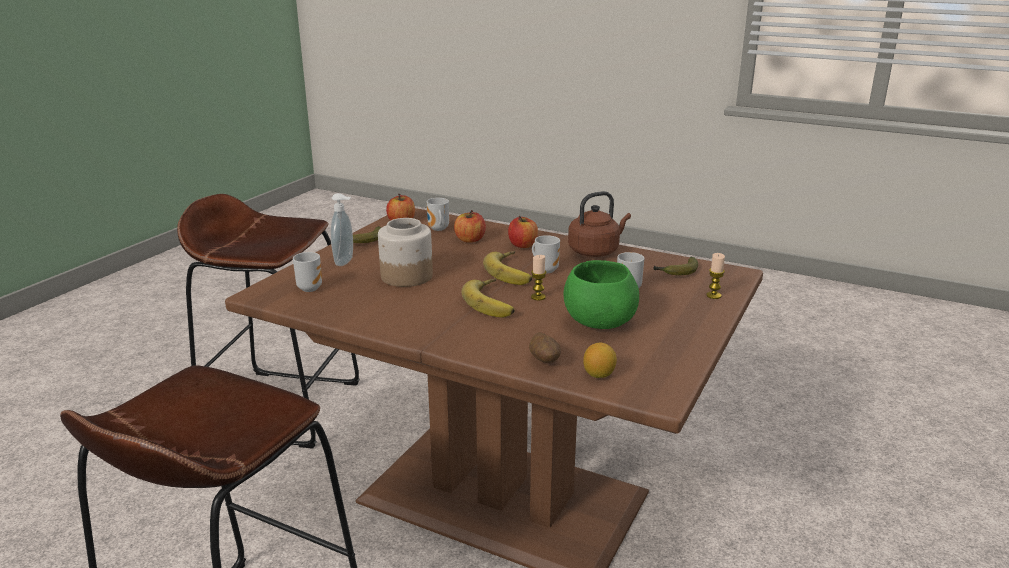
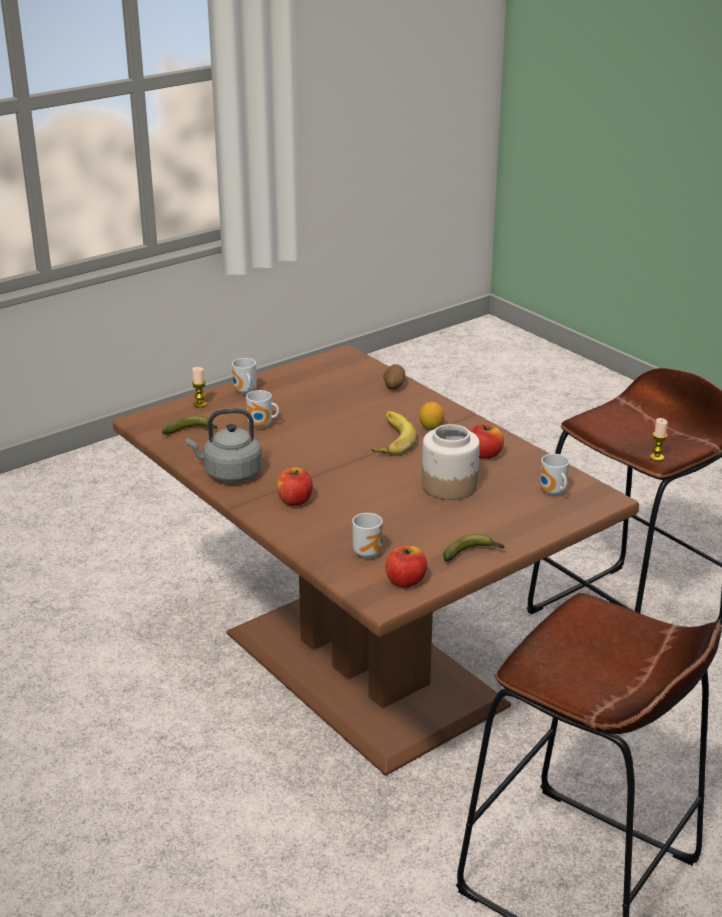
camera: 155 degrees left, 5 degrees up
soap dispenser [331,193,353,266] -> none
apple [454,210,486,243] -> apple moved to [471,424,504,459]
banana [483,251,532,285] -> none
candle [531,255,547,300] -> candle moved to [650,418,668,461]
mug [532,235,560,273] -> mug moved to [232,358,257,394]
green bowl [564,260,639,329] -> none
brown kettle [568,191,631,257] -> grey kettle [186,408,262,483]
lemon [583,343,617,378] -> lemon moved to [419,402,445,430]

